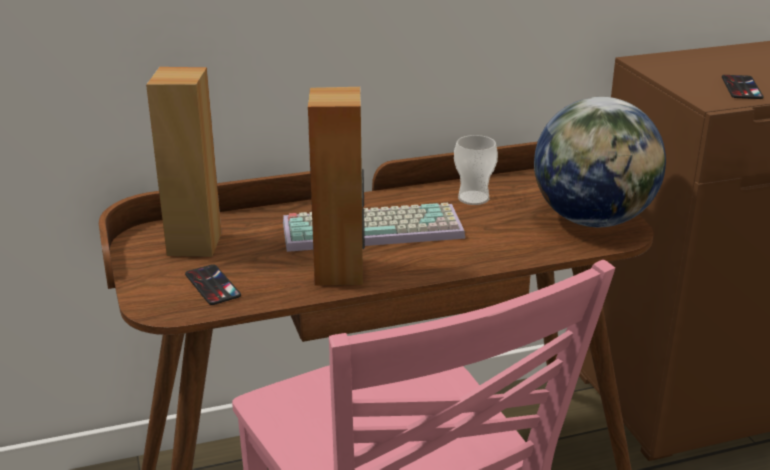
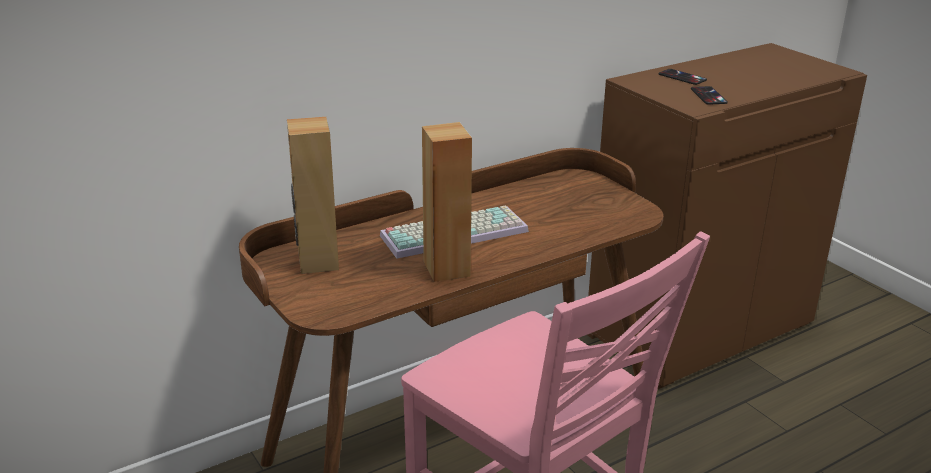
camera: 15 degrees left, 0 degrees up
phone [185,264,241,305] -> phone moved to [659,69,707,85]
cup [454,135,498,205] -> none
globe [534,97,666,227] -> none

